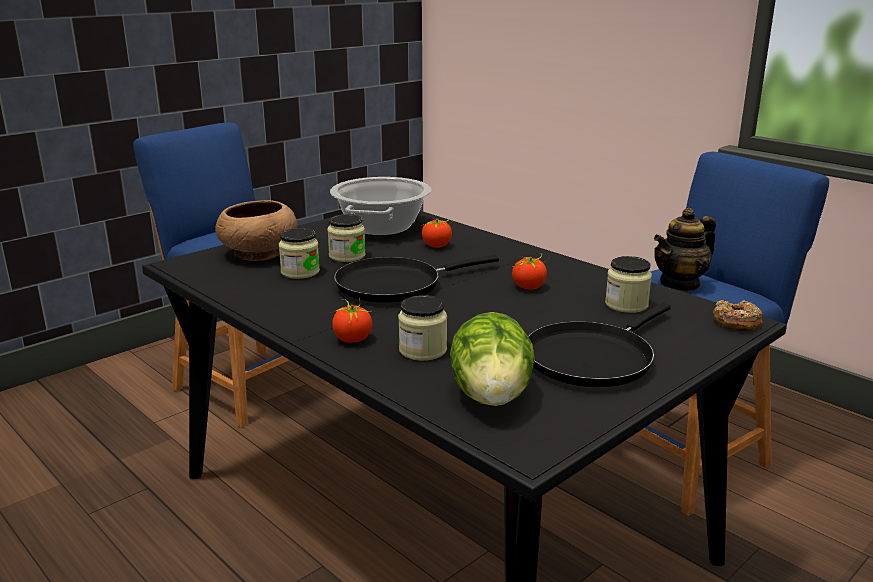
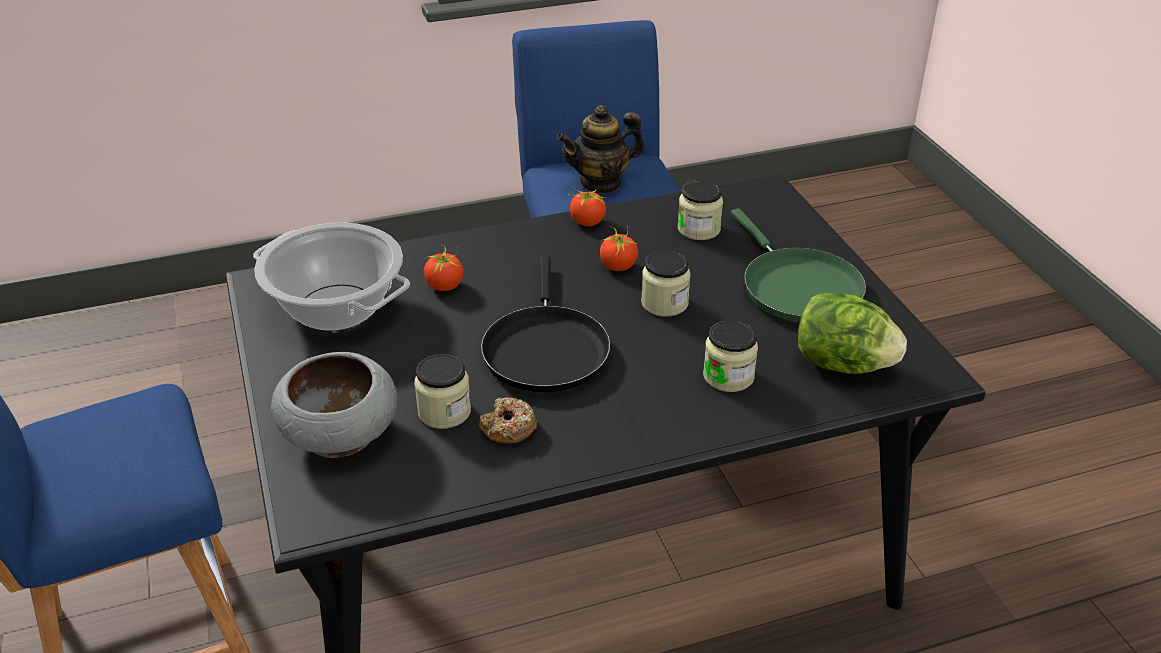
camera: 65 degrees left, 15 degrees up
brown bowl [215,200,298,261] -> grey bowl [271,352,397,458]
jar [327,214,366,262] -> jar moved to [641,251,691,317]
tomato [331,297,372,343] -> tomato moved to [568,186,607,227]
black frying pan [528,303,671,387] -> green frying pan [731,208,866,323]
teapot [654,207,716,292] -> teapot turned 75 degrees clockwise [557,105,645,194]
donut [713,300,763,331] -> donut moved to [479,397,537,444]

